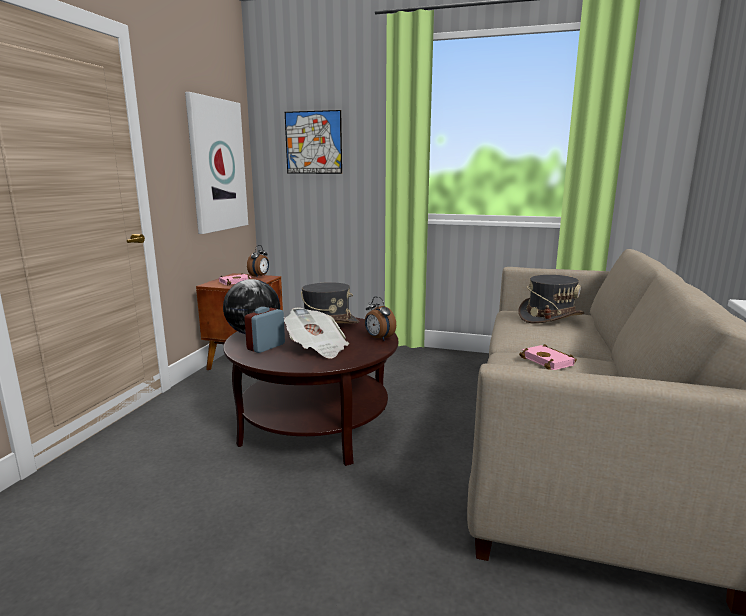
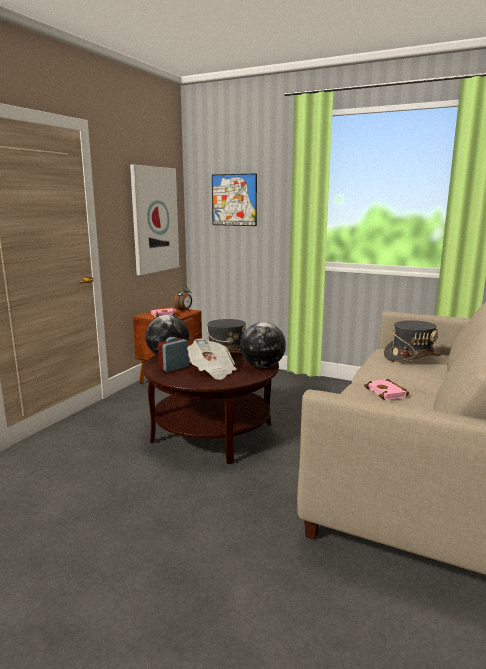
camera: 10 degrees right, 0 degrees up
alarm clock [365,297,396,340] -> globe [240,322,286,368]

